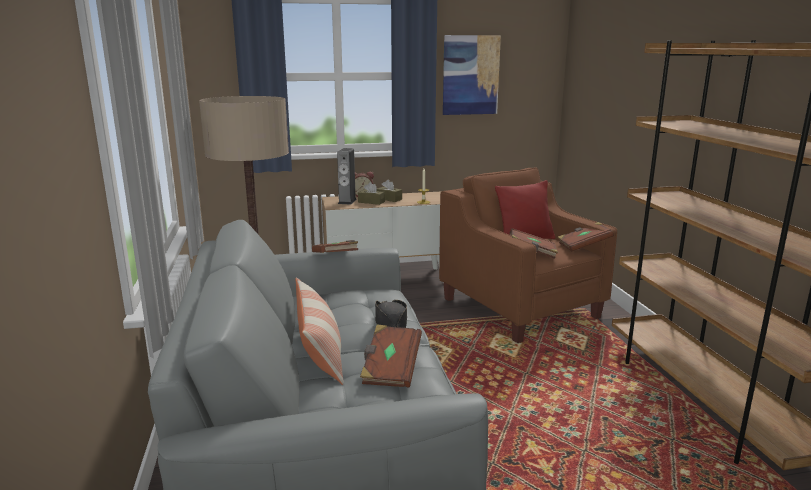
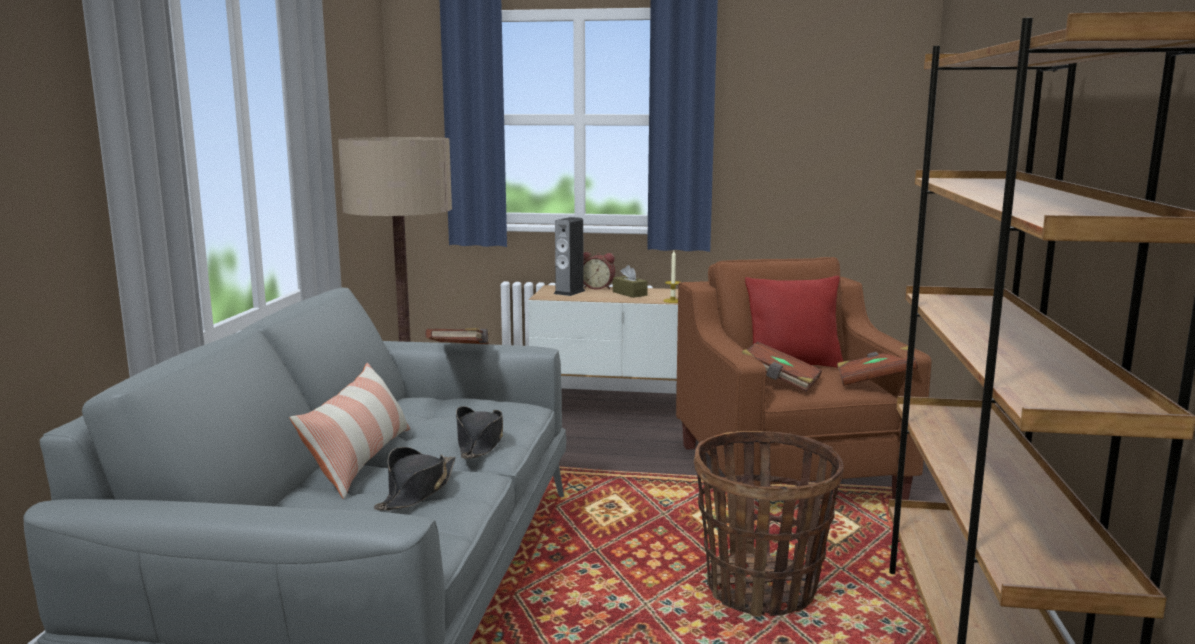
camera: 20 degrees right, 5 degrees down
brown tissue box [358,182,385,205] -> none
brown book [360,324,422,388] -> black hat [374,447,456,511]
picture [443,35,501,115] -> none
none -> basket [694,431,844,617]

